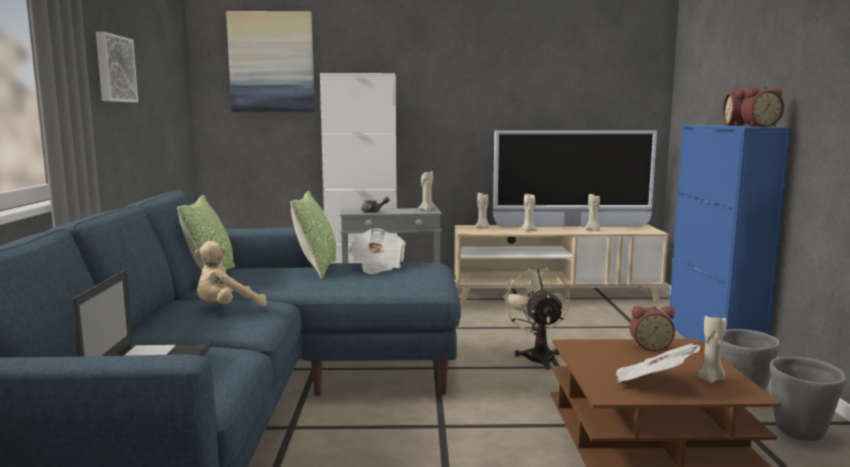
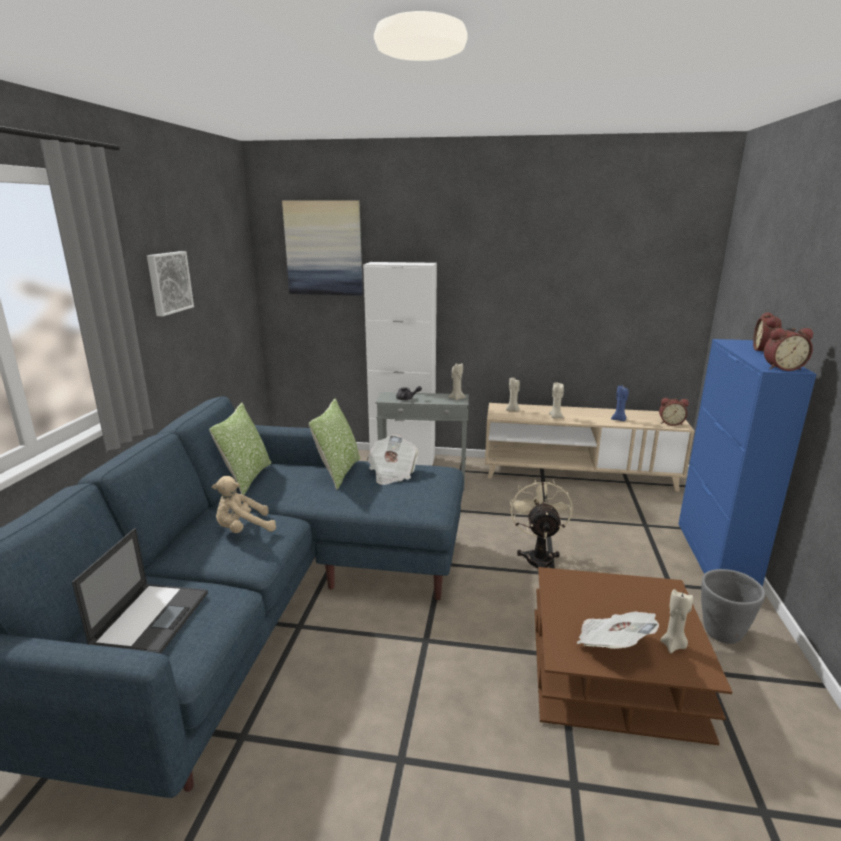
camera: 10 degrees right, 10 degrees up
television [493,131,657,227] -> none
beige candle [585,193,600,231] -> blue candle [611,386,628,421]
alarm clock [629,306,675,351] -> alarm clock moved to [659,398,689,426]
grey planter [770,357,846,441] -> none

